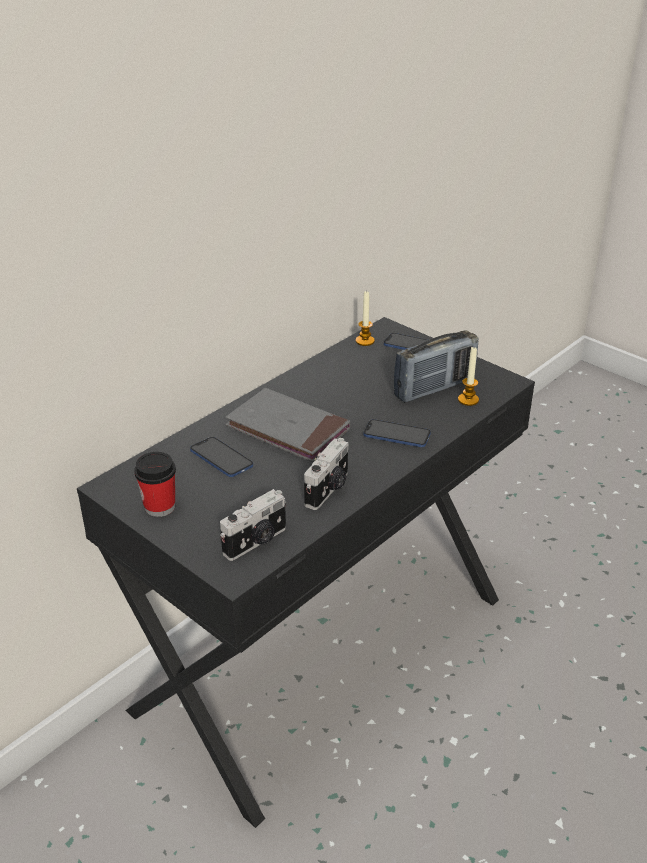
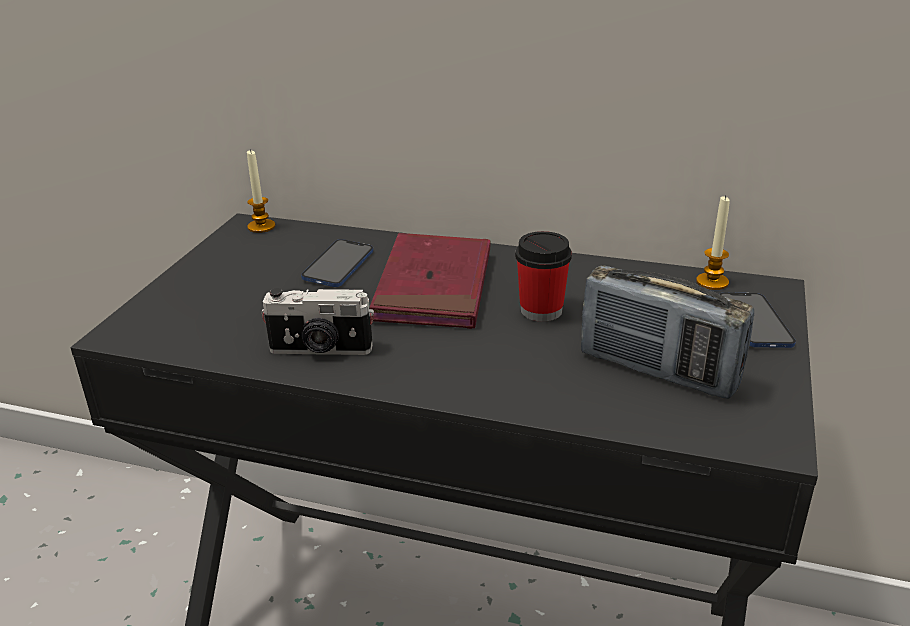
camera: 65 degrees right, 5 degrees down
cup [134,452,176,517] -> cup moved to [515,231,572,321]
camera [220,489,286,561] -> none
grey book [225,388,351,462] -> red book [370,233,490,329]
phone [364,419,431,447] -> none
candle [458,347,479,406] -> candle moved to [247,149,275,233]

